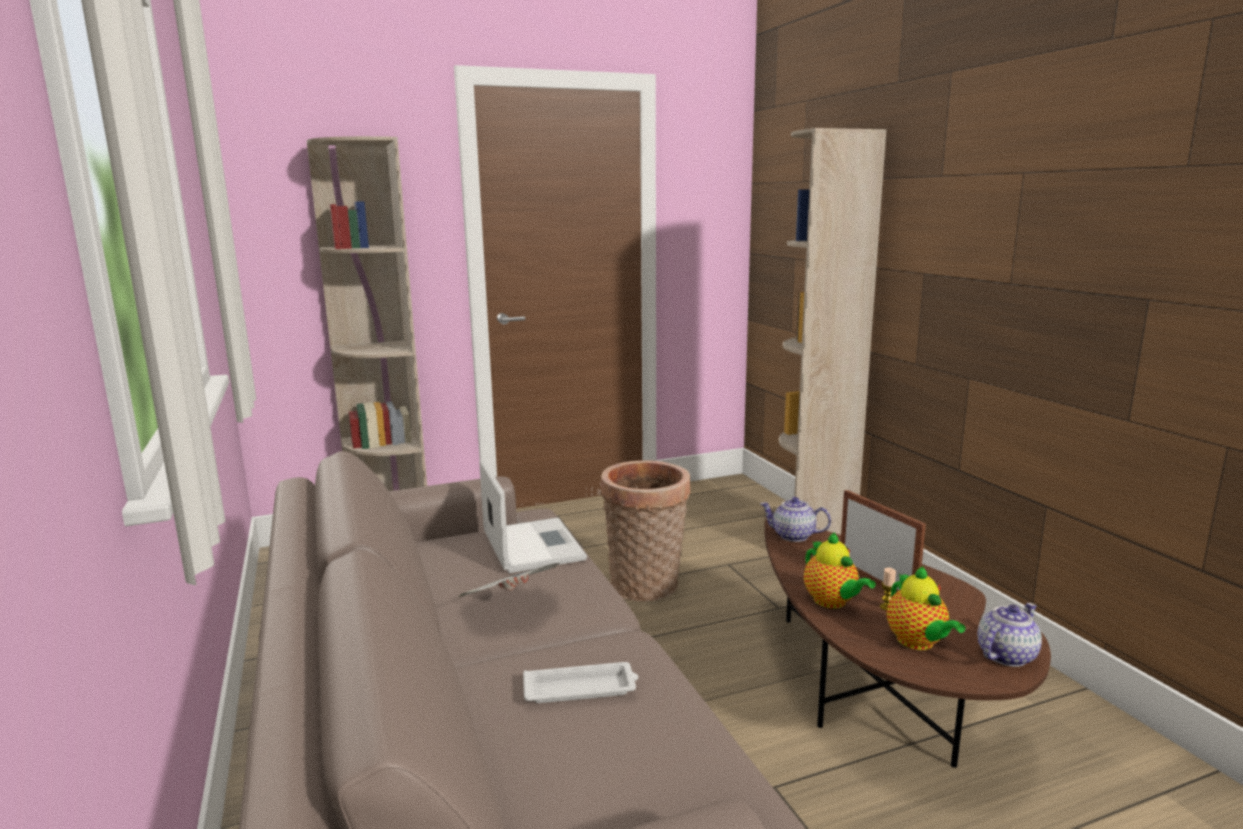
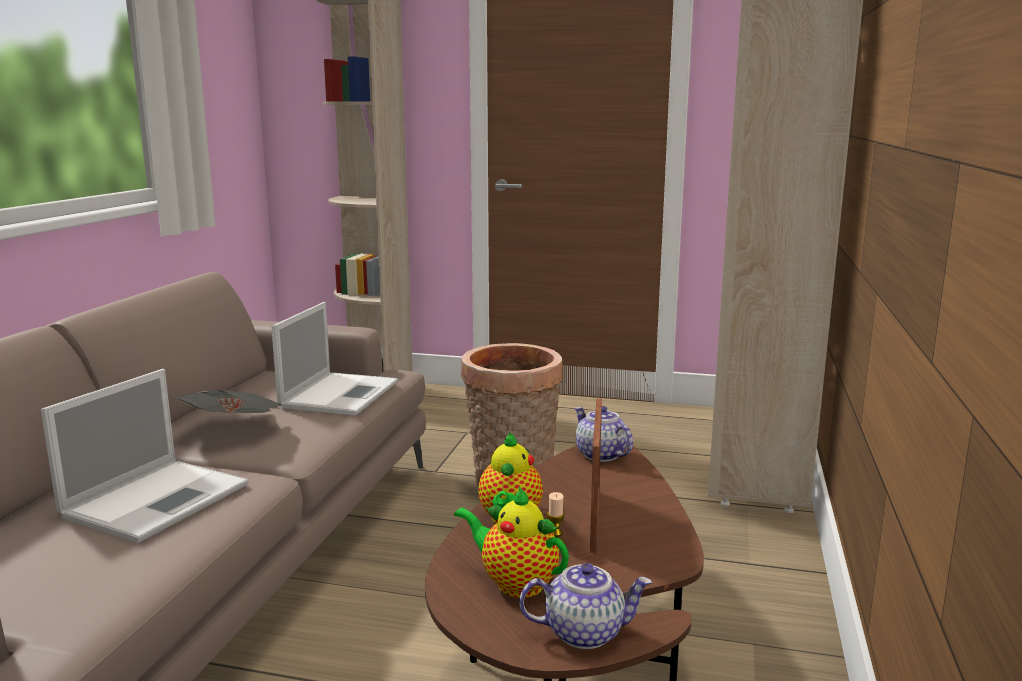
camera: 35 degrees right, 0 degrees up
white tray [523,662,638,703] -> laptop [41,369,248,543]
teapot [886,566,966,650] -> teapot turned 105 degrees clockwise [454,487,569,598]

